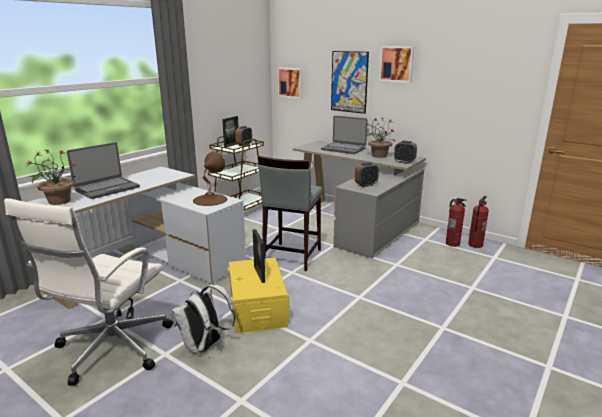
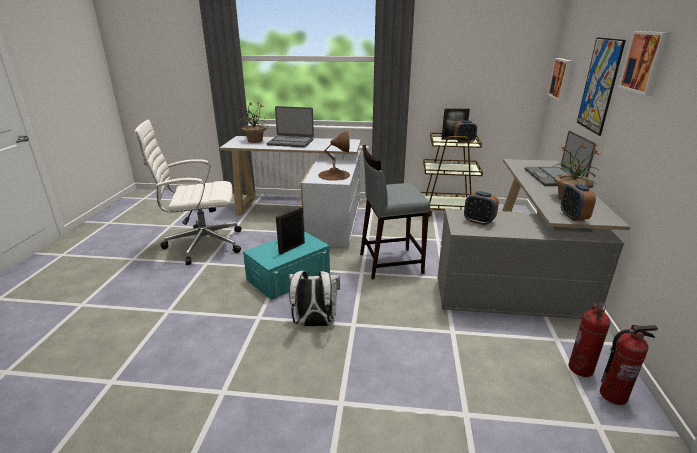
camera: 60 degrees right, 5 degrees up
white backpack [170,285,235,354] -> white backpack moved to [289,270,340,327]
yellow storage box [227,258,290,333] -> turquoise storage box [243,231,330,300]

